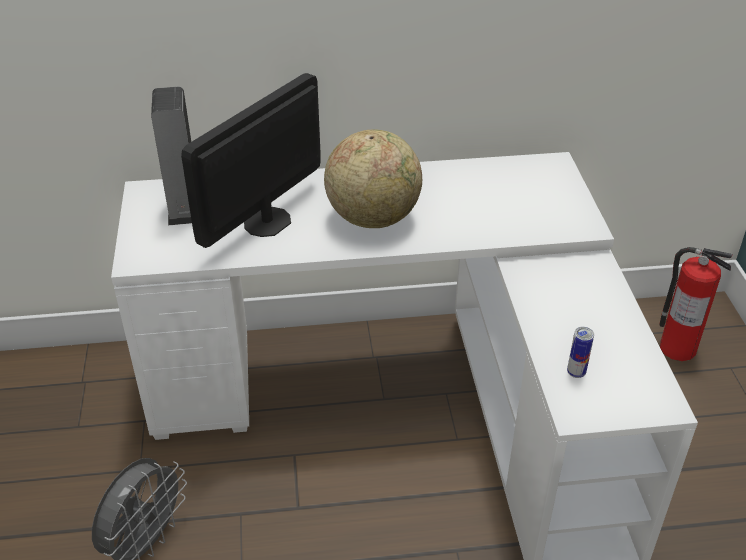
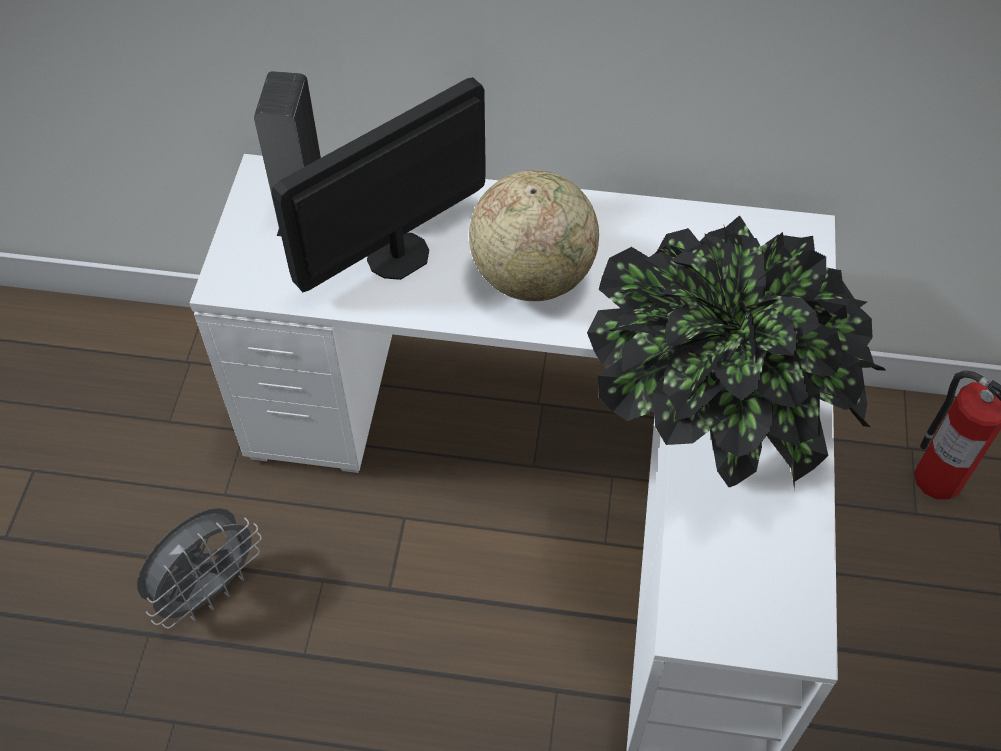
camera: 15 degrees right, 15 degrees up
can [567,327,594,378] -> none
none -> potted plant [587,215,886,489]

